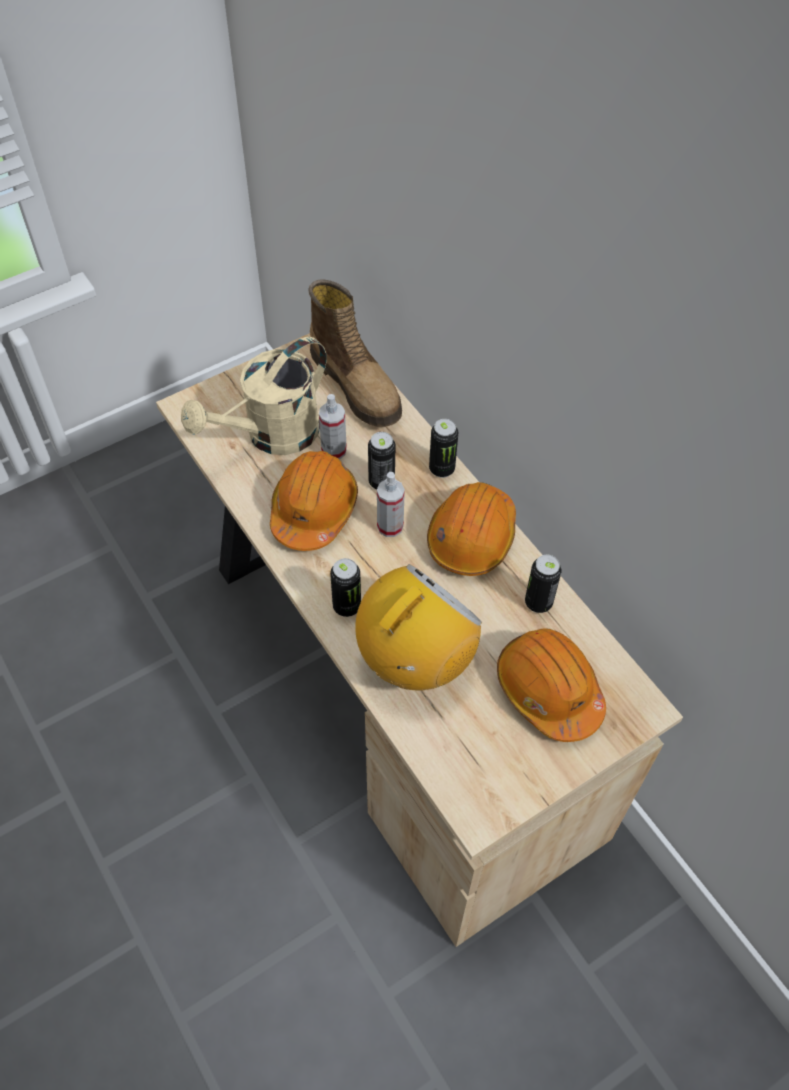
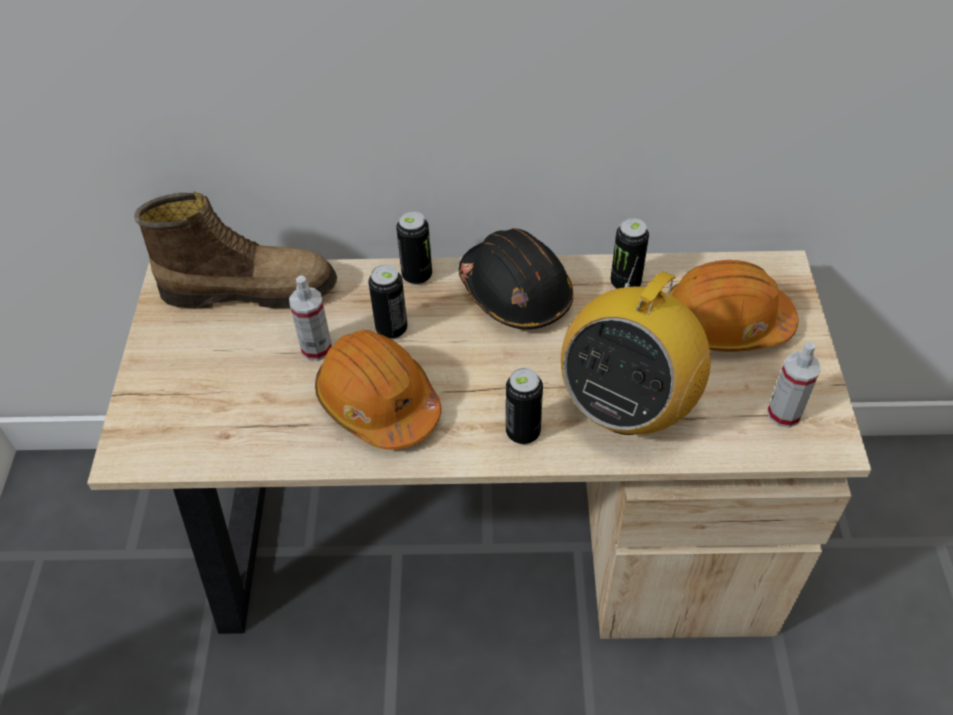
camera: 55 degrees left, 5 degrees down
beige watering can [181,337,327,455] -> none
radio [355,564,482,691] -> radio turned 135 degrees counterclockwise [561,256,711,435]
spray bottle [377,472,405,537] -> spray bottle moved to [767,341,821,428]
orange hard hat [427,482,516,576] -> black hard hat [458,228,573,330]

